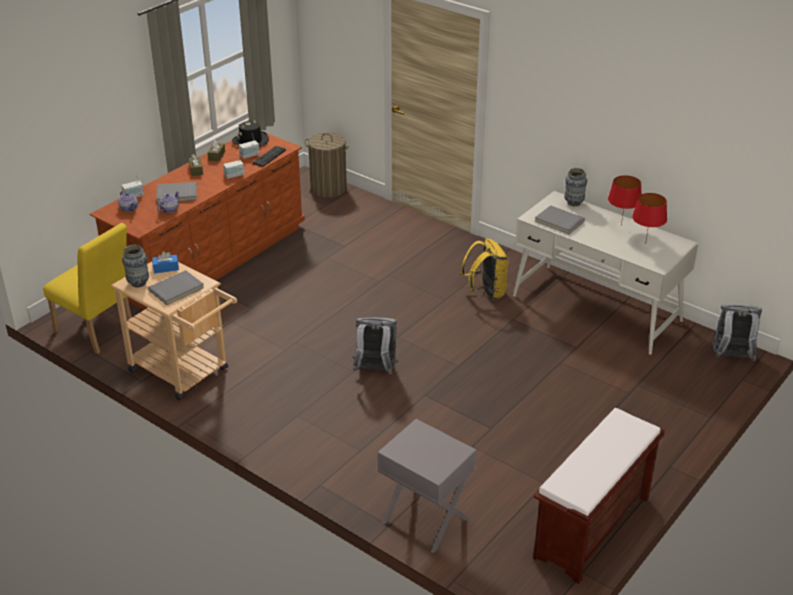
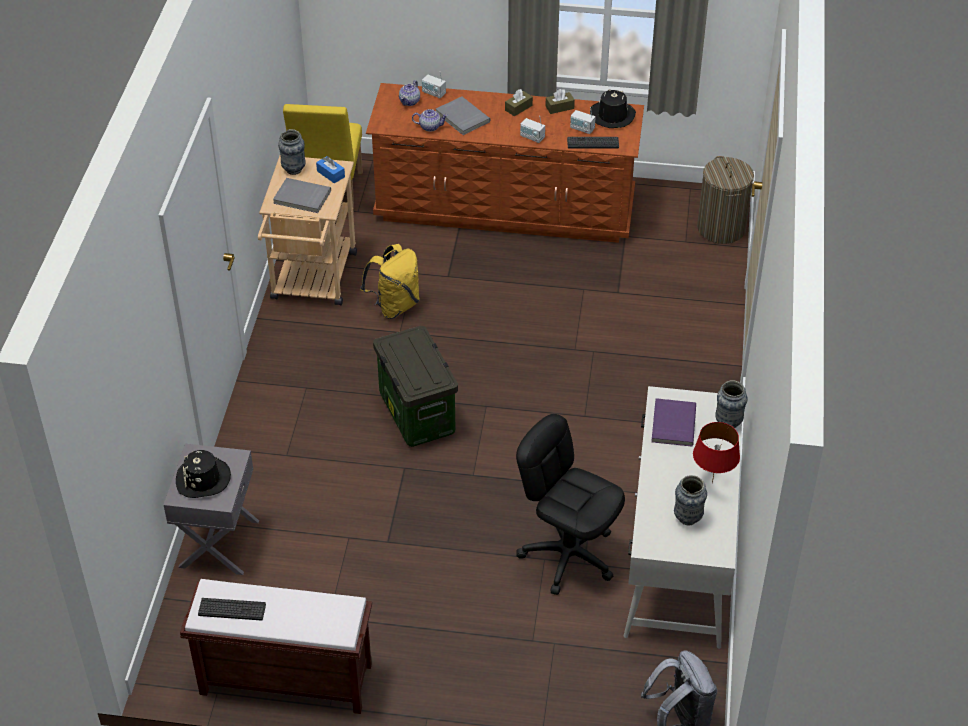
camera: 60 degrees right, 10 degrees up
grey backpack [353,318,398,374] -> storage box [373,326,458,447]
yellow backpack [460,238,509,300] -> yellow backpack moved to [360,244,420,319]
grey book [535,205,585,234] -> purple book [651,398,696,446]
red table lamp [632,193,667,245] -> vase [674,475,707,526]
none -> black hat [176,450,231,498]
none -> keyboard [198,598,266,621]
none -> black office chair [516,414,625,595]

